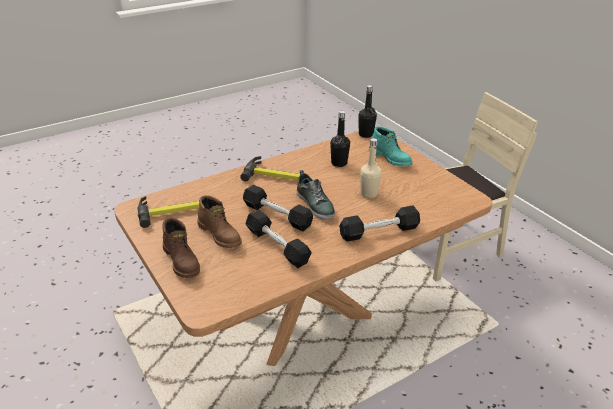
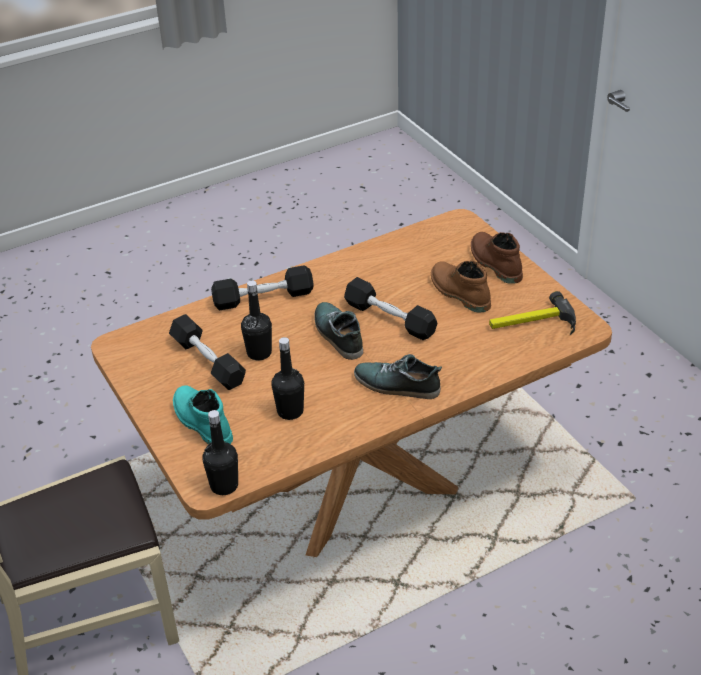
camera: 175 degrees left, 5 degrees up
hammer [240,156,300,182] -> shoe [354,354,442,399]
black dumbbell [246,210,312,268] -> black dumbbell moved to [169,314,246,390]
beige bottle [360,138,382,198] -> black bottle [241,281,272,360]

